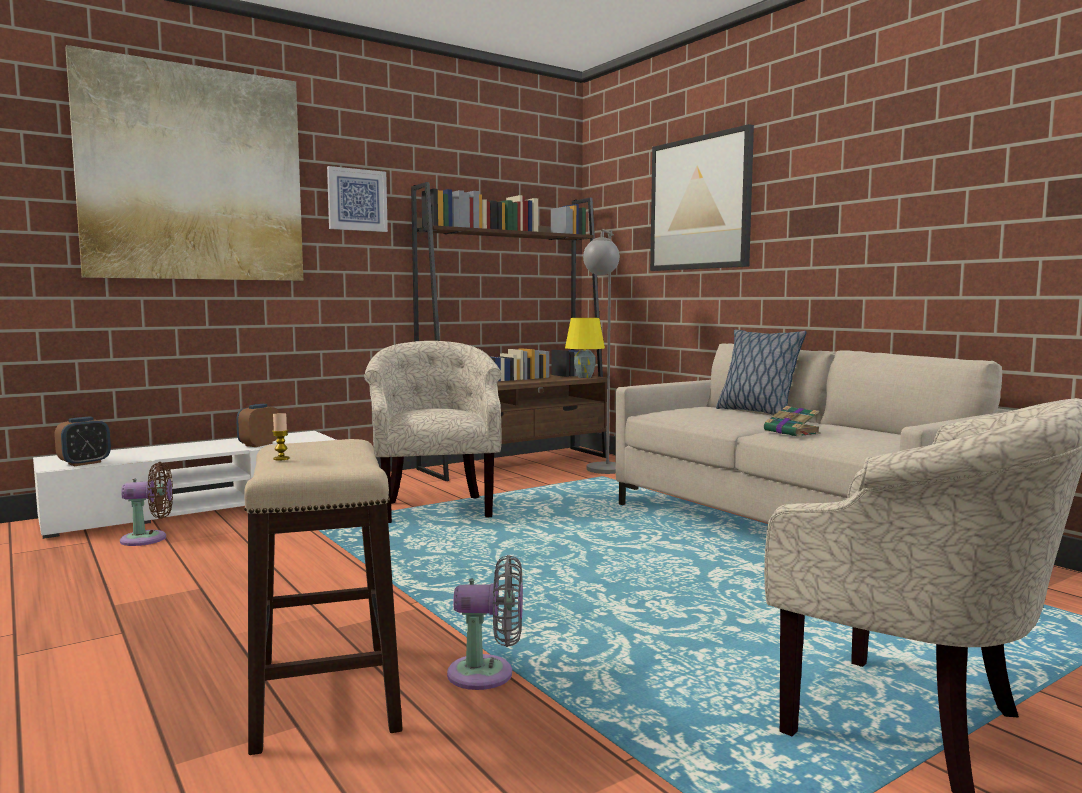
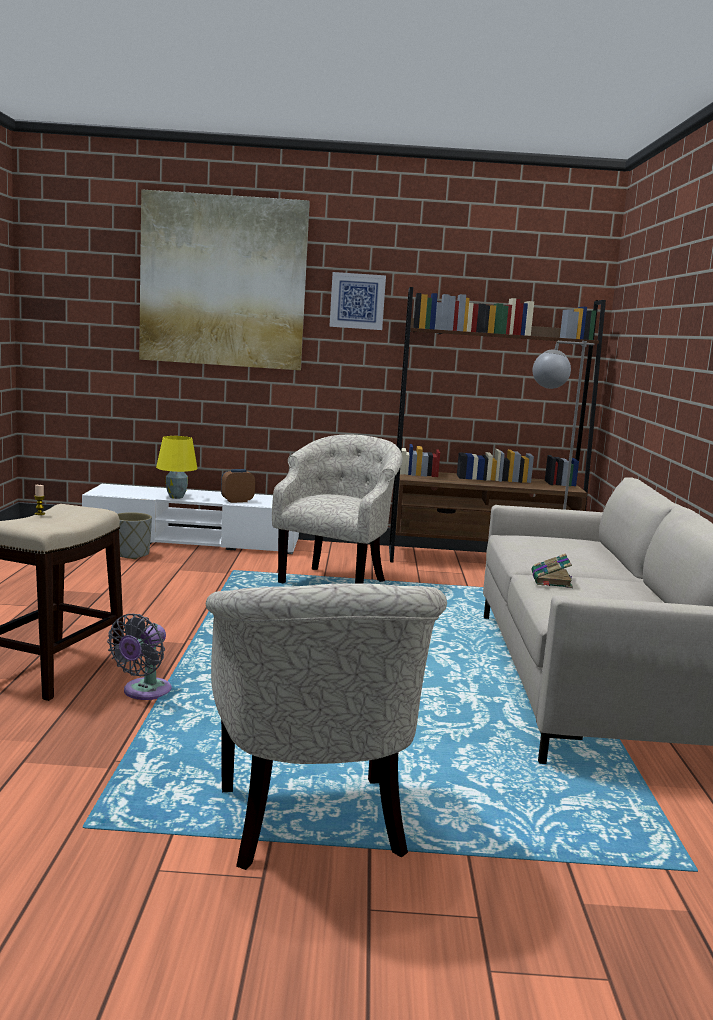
camera: 35 degrees right, 5 degrees up
alarm clock [55,416,111,466] -> none
brown fan [120,462,173,546] -> grey planter [118,512,152,559]
grey fan [447,555,523,690] -> grey fan turned 75 degrees clockwise [107,614,172,700]
yellow table lamp [565,318,605,378] -> yellow table lamp moved to [156,436,198,499]
picture [650,124,754,271] -> none
pillow [716,330,806,415] -> none

